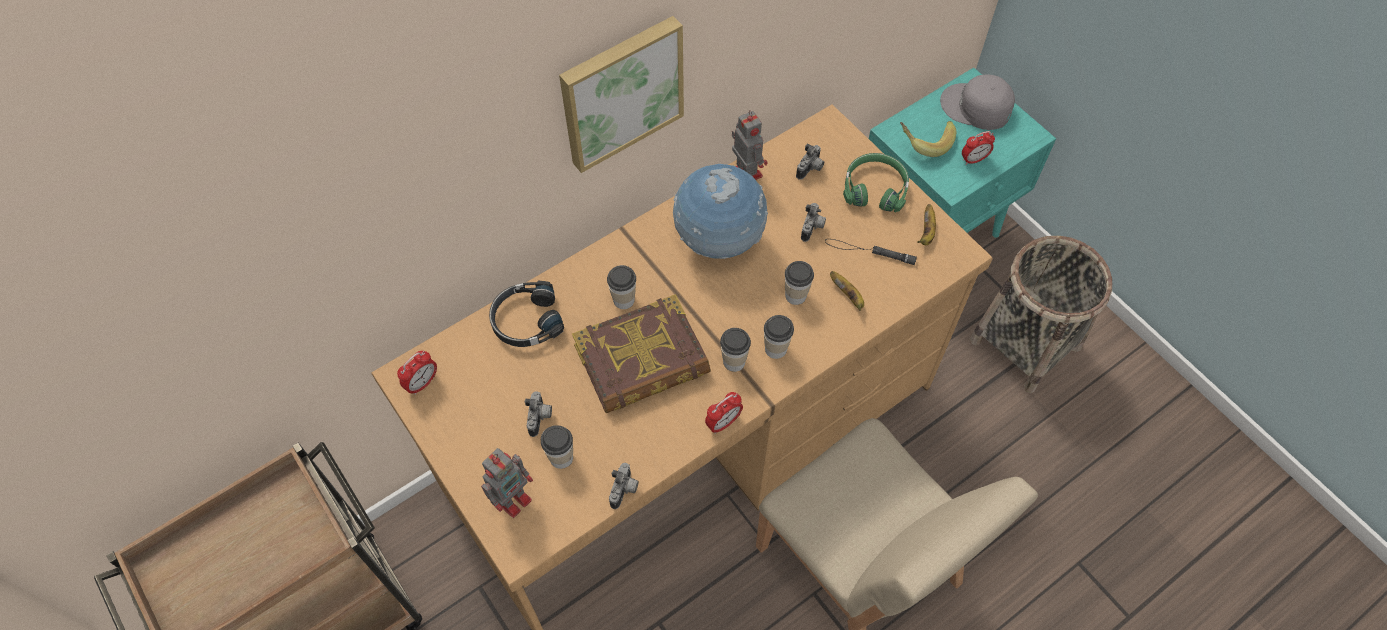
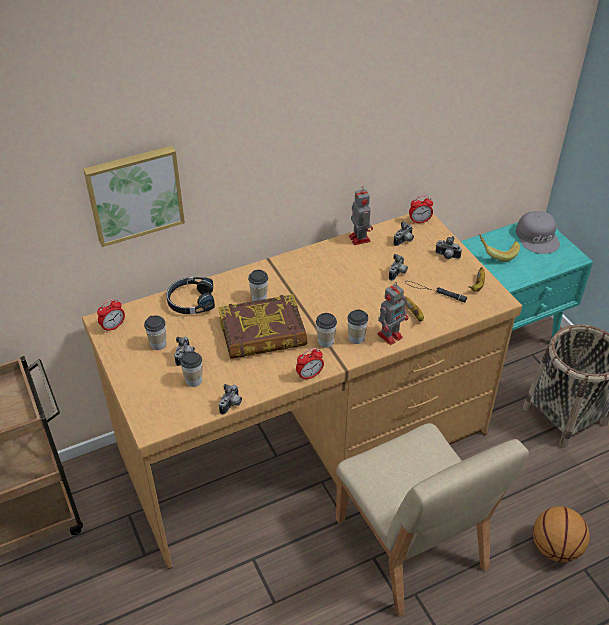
camera: 10 degrees right, 15 degrees down
toy robot [481,448,533,518] -> toy robot moved to [377,282,408,345]
picture [559,16,684,173] -> picture moved to [83,146,185,247]
globe [673,164,768,259] -> none
cup [785,261,814,305] -> cup moved to [144,315,166,350]
green headphones [843,153,909,212] -> camera [435,236,462,259]
grey cap [940,75,1015,130] -> grey cap turned 135 degrees counterclockwise [516,211,560,254]
alarm clock [962,131,995,165] -> alarm clock moved to [409,196,433,224]
none -> basketball [533,506,590,562]

